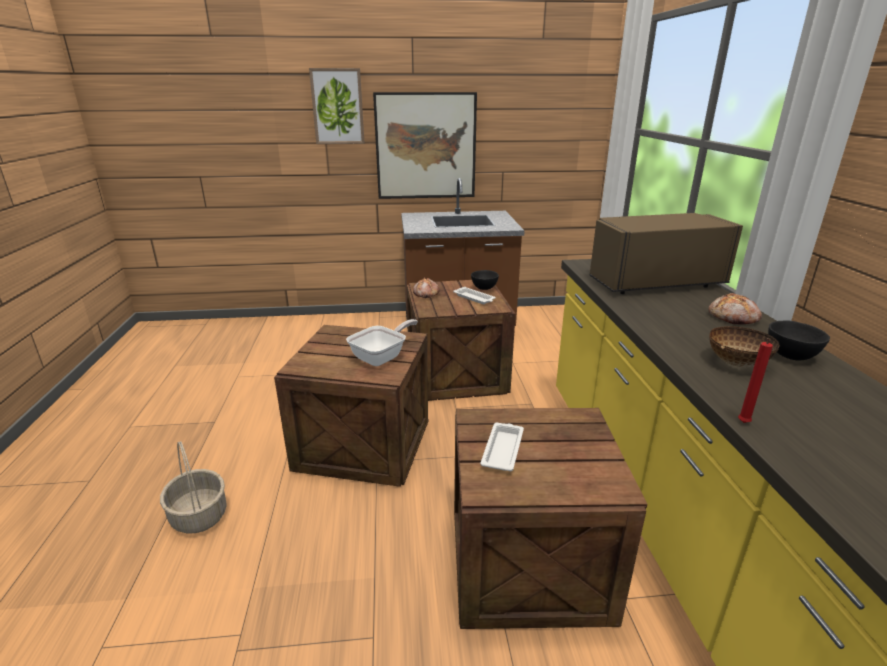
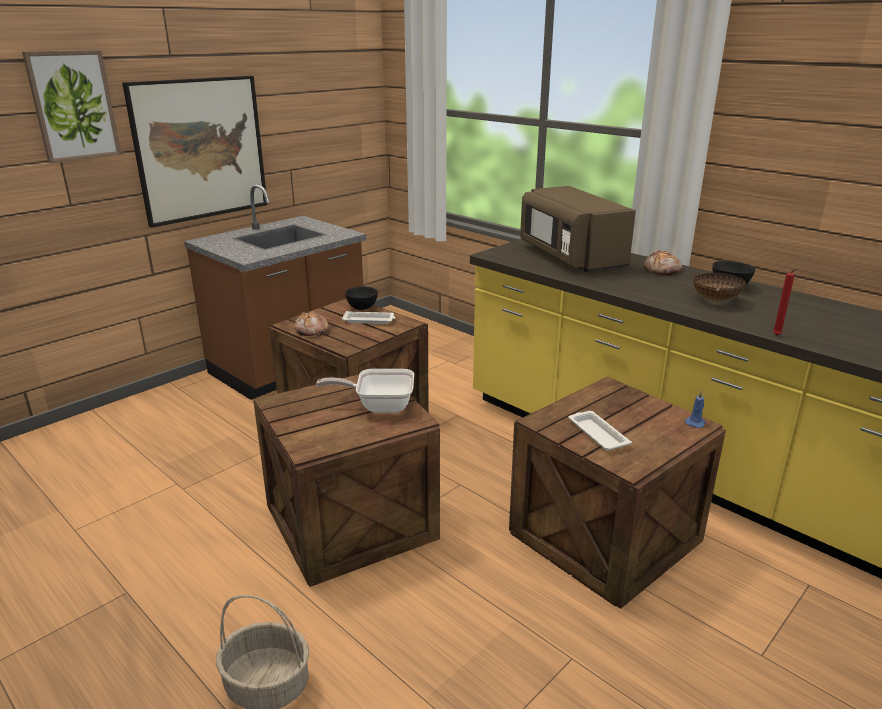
camera: 40 degrees left, 0 degrees up
frying pan [346,319,418,366] -> frying pan turned 90 degrees counterclockwise [316,369,414,413]
brown microwave [589,213,743,294] -> brown microwave turned 60 degrees counterclockwise [520,186,636,272]
none -> blue candle [685,391,705,428]

